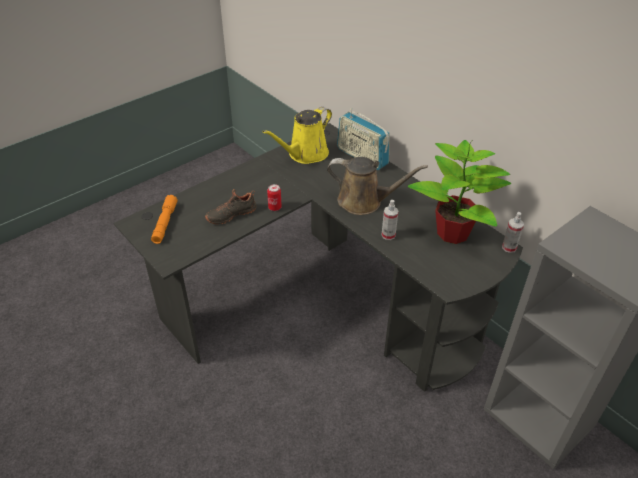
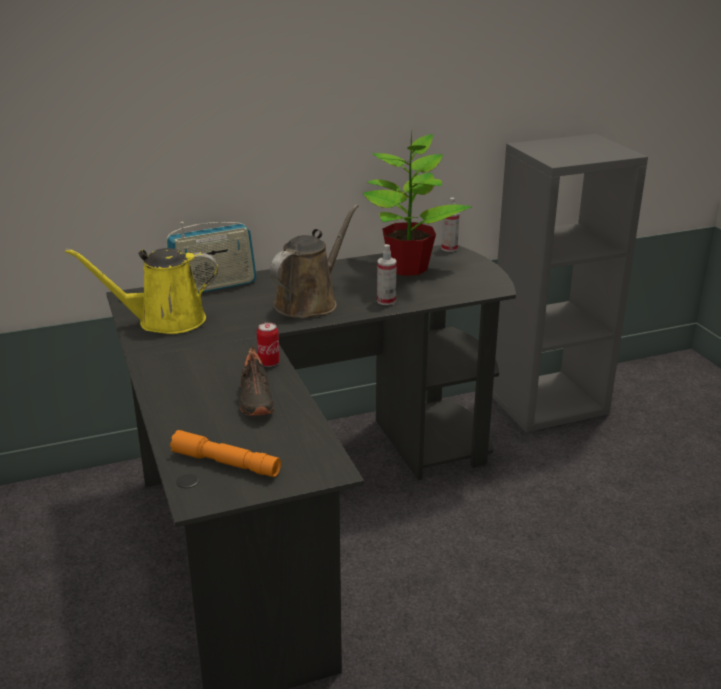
camera: 70 degrees left, 15 degrees down
yellow watering can [263,107,332,164] -> yellow watering can turned 105 degrees clockwise [65,248,218,334]

